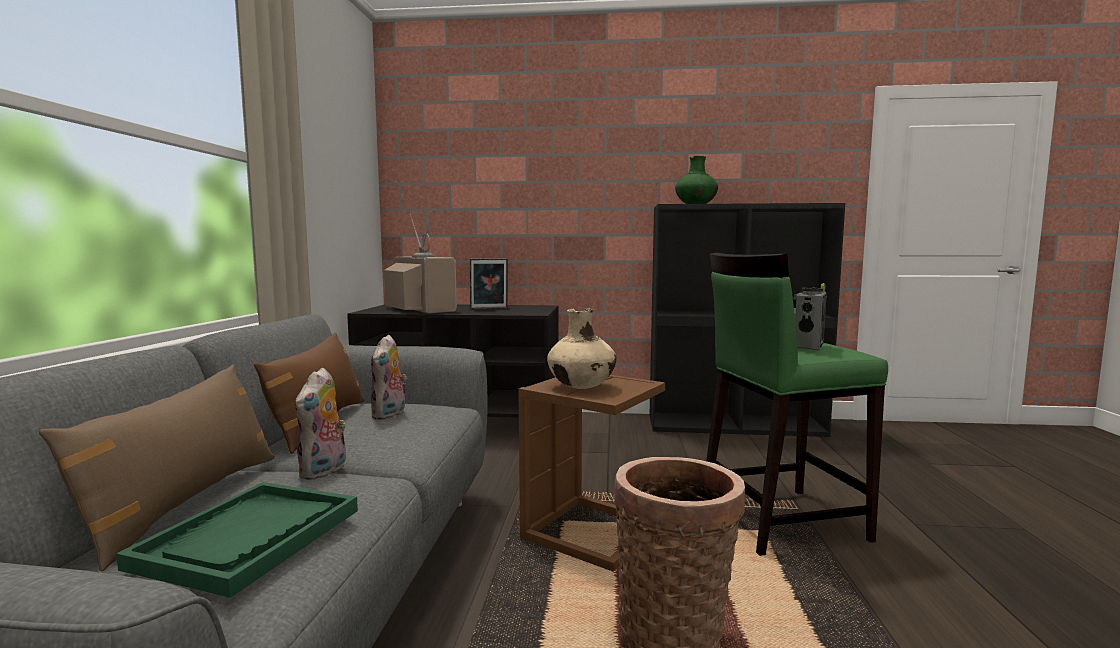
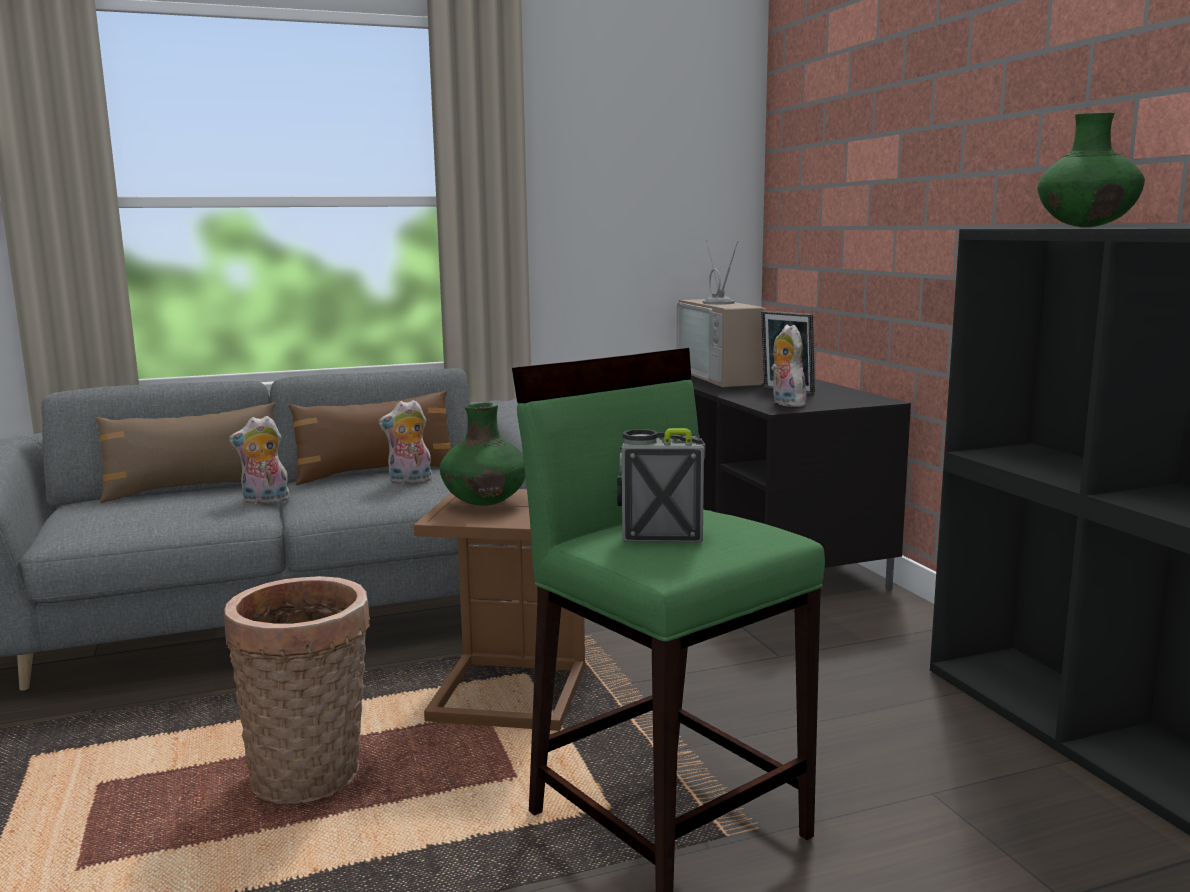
camera: 65 degrees right, 5 degrees up
green tray [116,482,358,598] -> none
television [384,212,457,313] -> television turned 135 degrees clockwise [677,240,766,387]
beige vase [547,308,617,389] -> green vase [440,403,526,506]
none -> plush toy [771,324,806,407]

